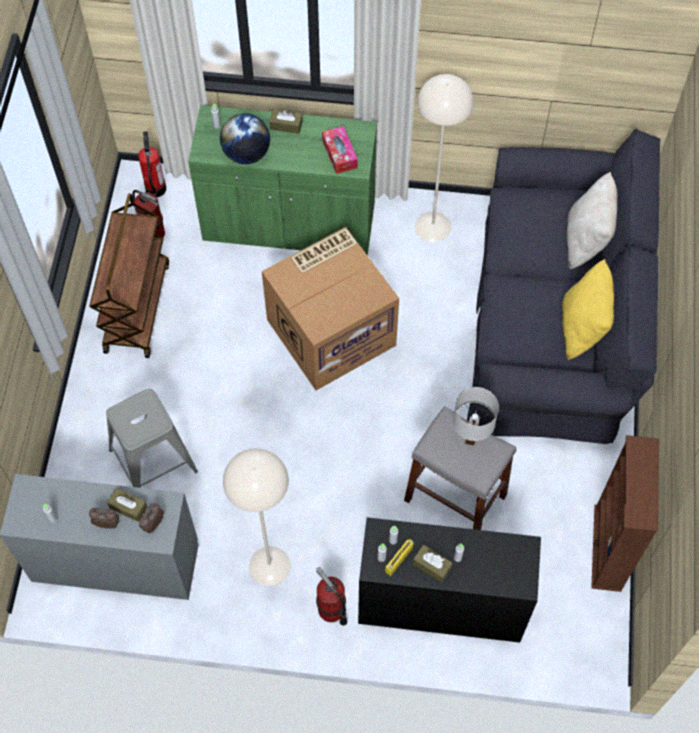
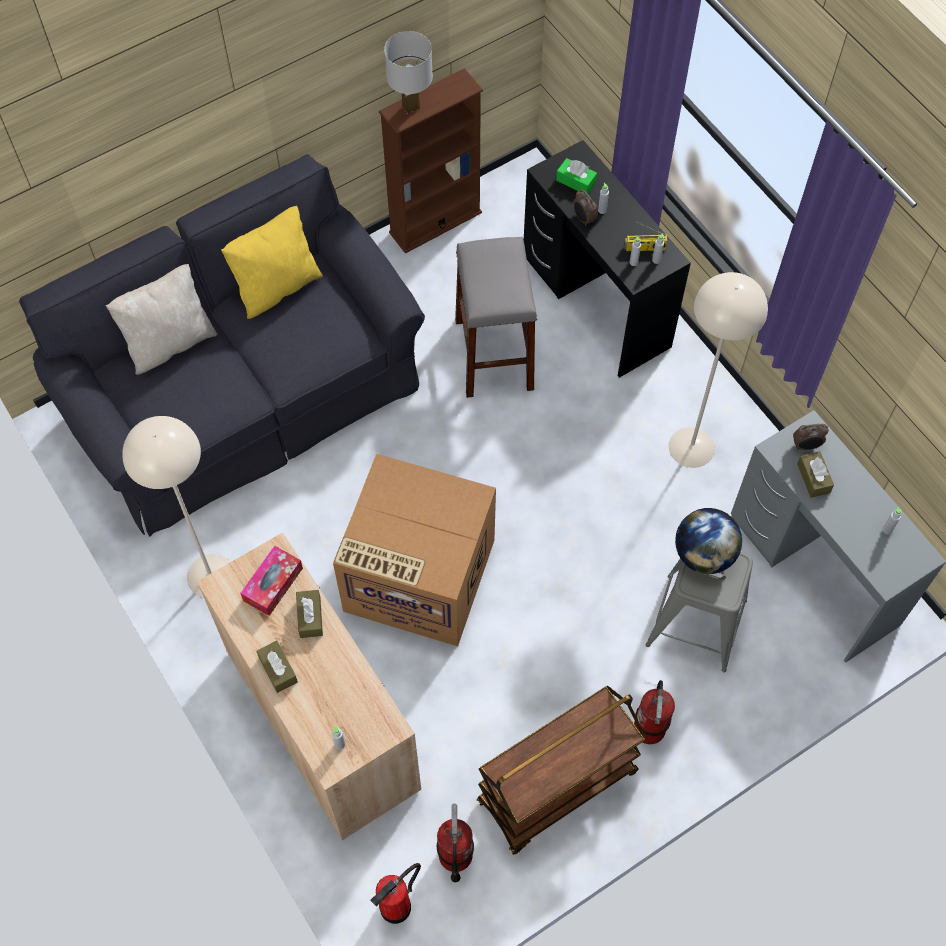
camera: 130 degrees left, 0 degrees up
alarm clock [89,508,119,529] -> alarm clock moved to [573,189,598,226]
green cabinet [188,105,377,256] -> beige cabinet [197,532,421,840]
globe [220,113,270,164] -> globe moved to [675,508,742,574]
fire extinguisher [316,567,347,626] -> fire extinguisher moved to [634,680,675,744]
brown tissue box [413,545,453,582] -> brown tissue box moved to [296,590,323,638]
white table lamp [453,387,499,445] -> white table lamp moved to [384,31,433,114]
none -> green tissue box [556,158,597,194]

